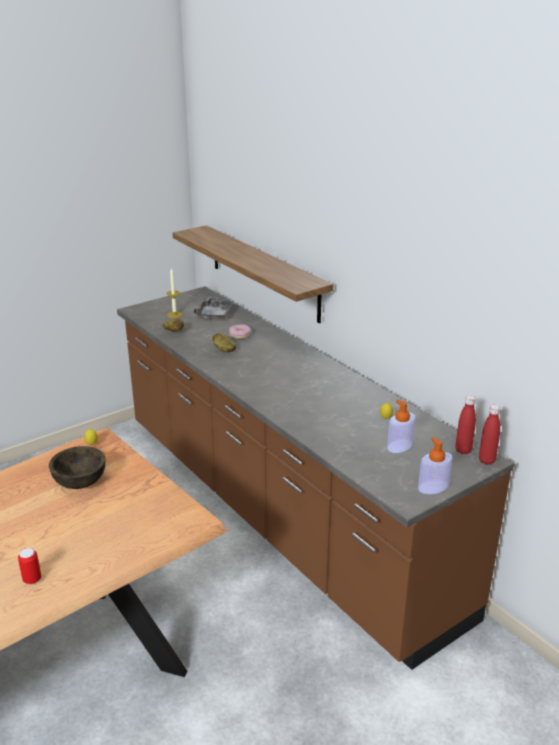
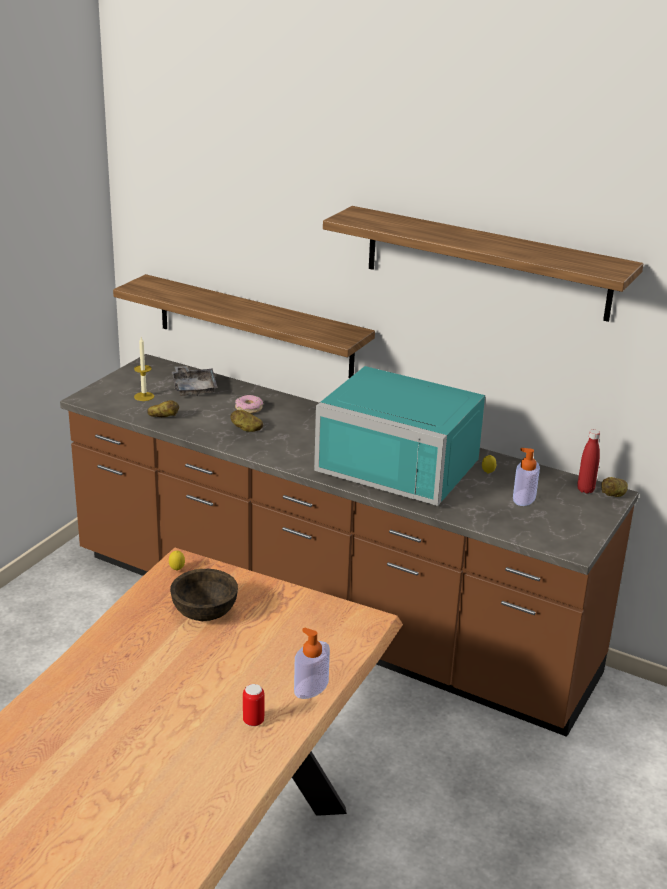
camera: 25 degrees left, 0 degrees up
soap dispenser [418,437,453,494] -> soap dispenser moved to [294,628,330,699]
red bottle [479,405,500,465] -> potato [601,477,628,497]
none -> turquoise microwave [314,366,485,506]
none -> shelf [323,206,644,322]

